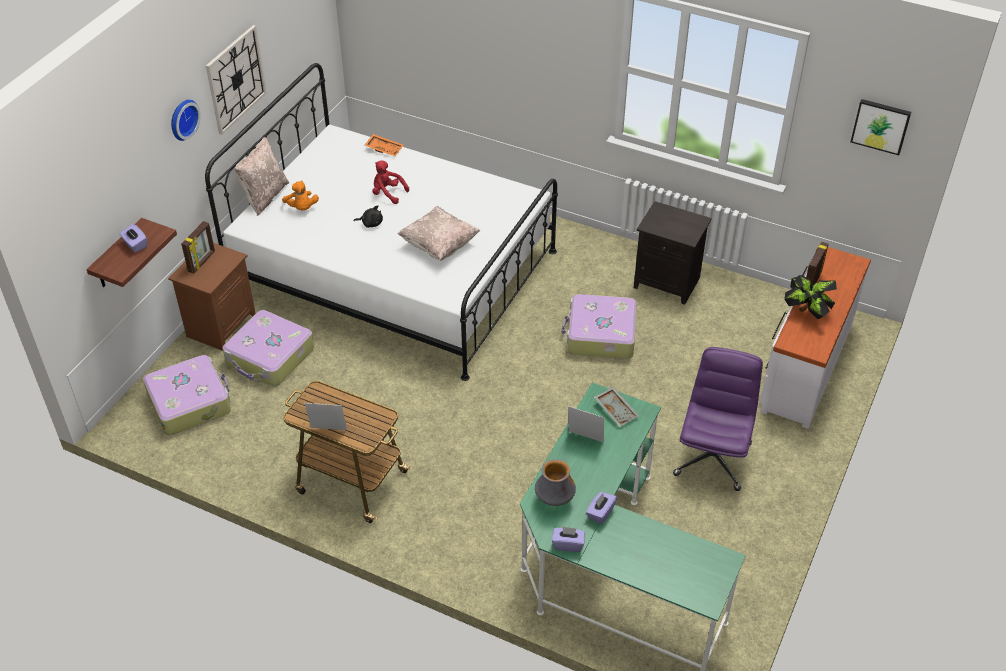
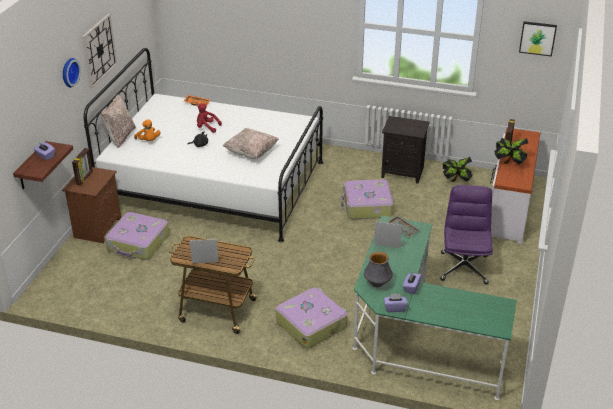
camera: 10 degrees left, 10 degrees down
suitcase [143,355,231,435] -> suitcase moved to [276,287,347,349]
none -> potted plant [443,157,473,182]

